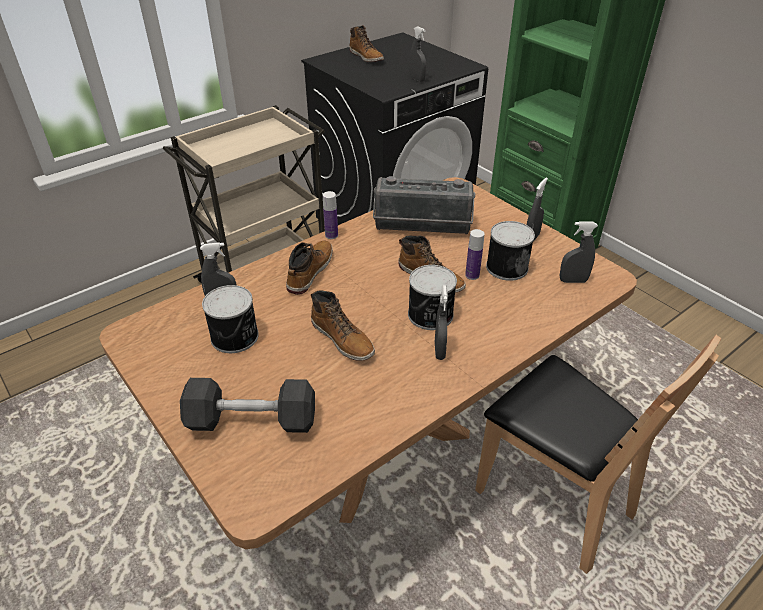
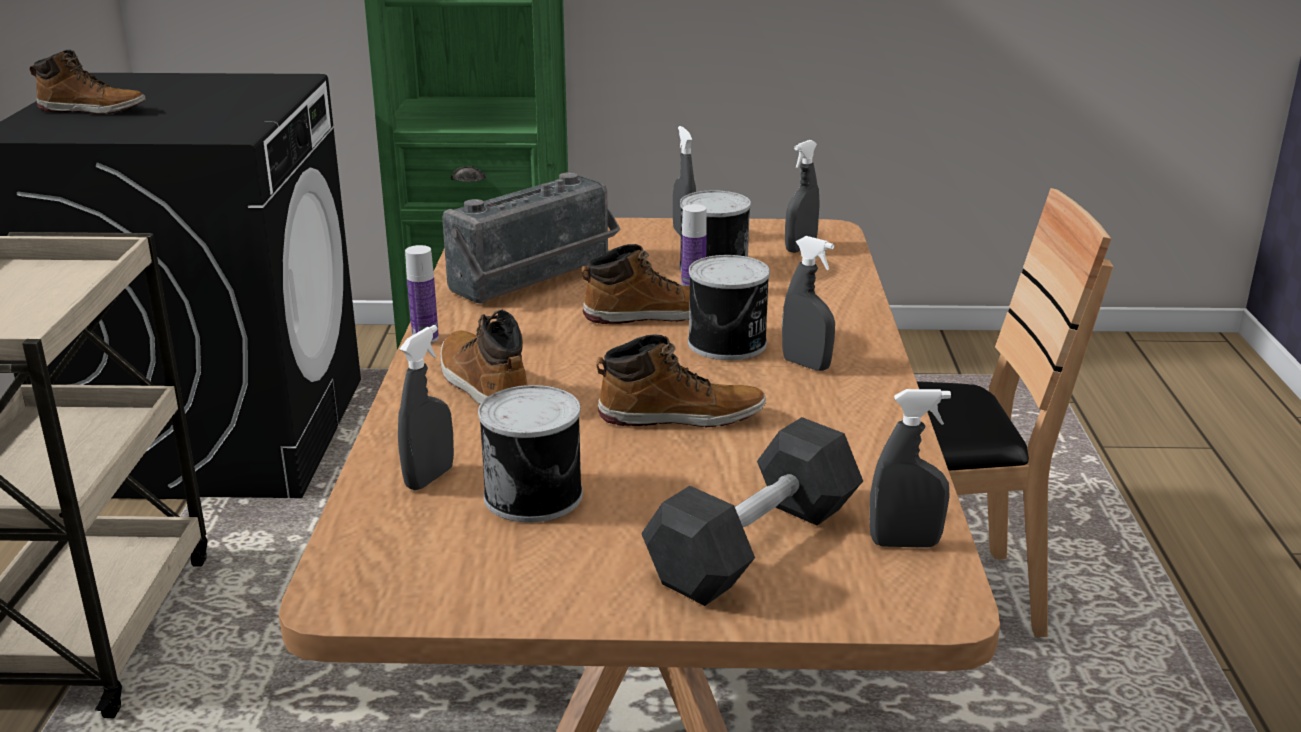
camera: 50 degrees left, 15 degrees down
grey spray bottle [409,26,426,82] -> grey spray bottle moved to [869,389,951,548]

